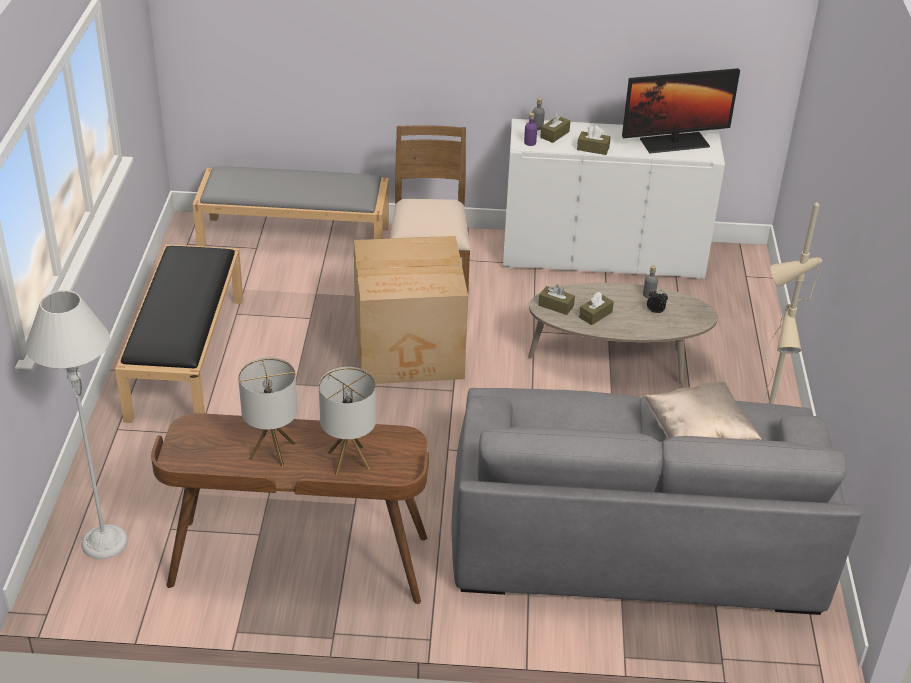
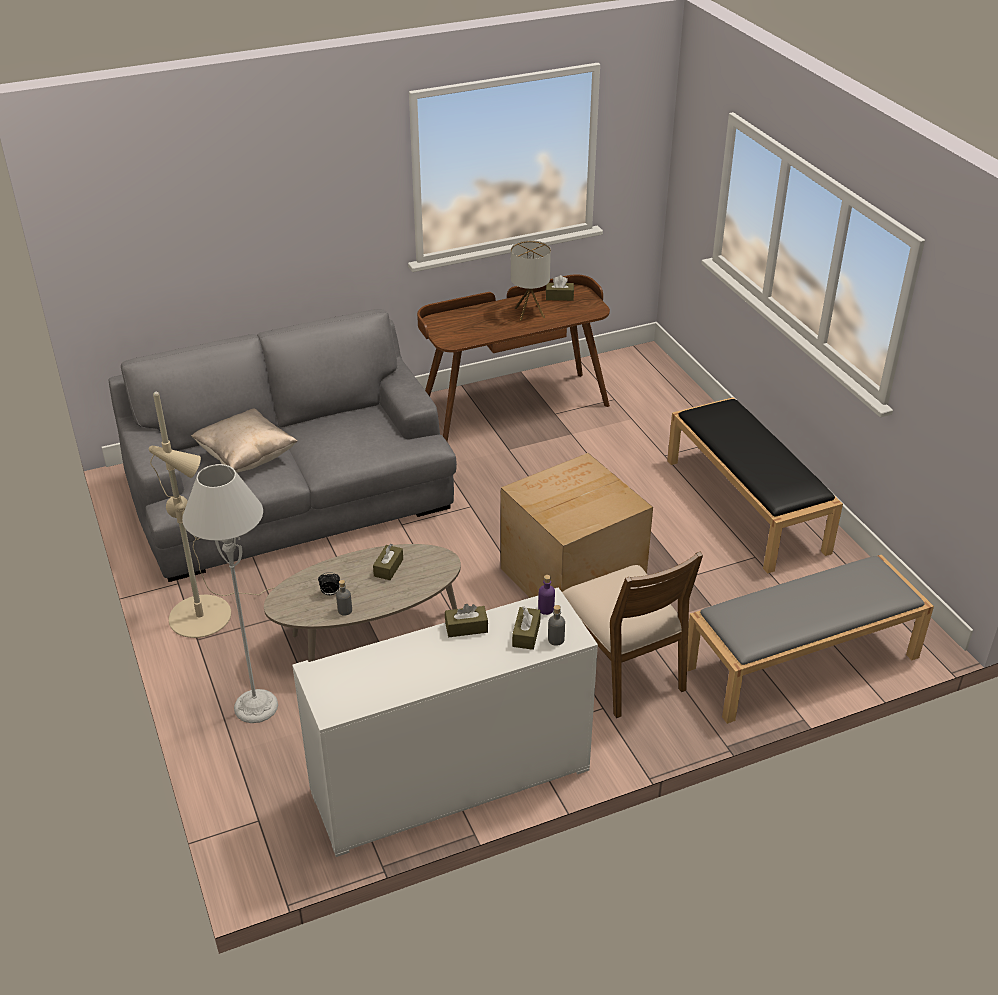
camera: 155 degrees right, 0 degrees up
grey floor lamp [26,290,128,559] -> grey floor lamp moved to [182,464,278,723]
table lamp [319,367,376,476] -> none
brown tissue box [538,284,575,315] -> brown tissue box moved to [546,275,574,301]
monitor [622,68,740,153] -> none

